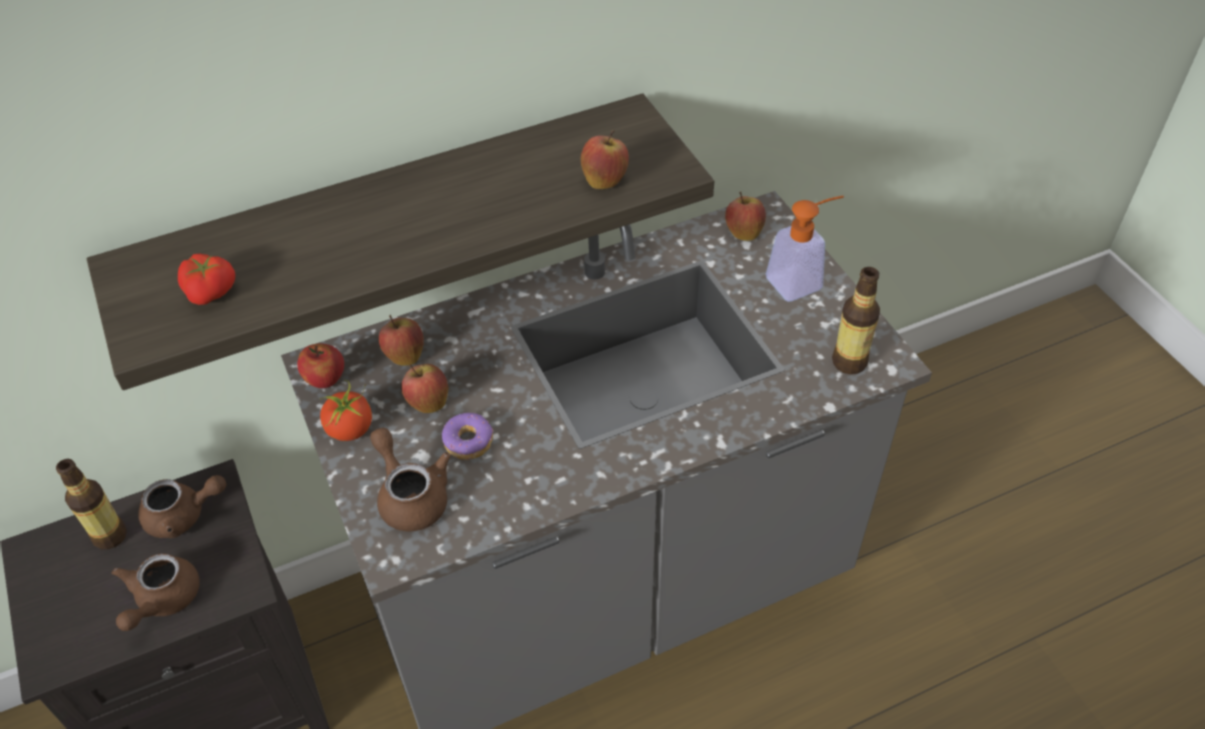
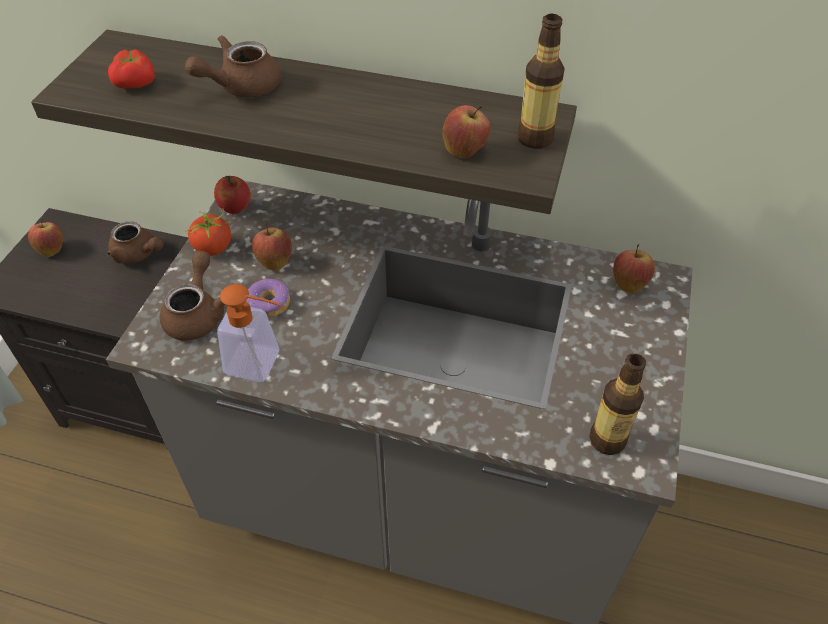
camera: 40 degrees right, 0 degrees up
bottle [56,459,127,550] -> bottle moved to [518,14,565,149]
brown teapot [112,554,200,631] -> brown teapot moved to [185,35,281,97]
apple [379,315,424,366] -> apple moved to [28,218,63,257]
soap dispenser [766,196,844,302] -> soap dispenser moved to [217,284,281,382]

